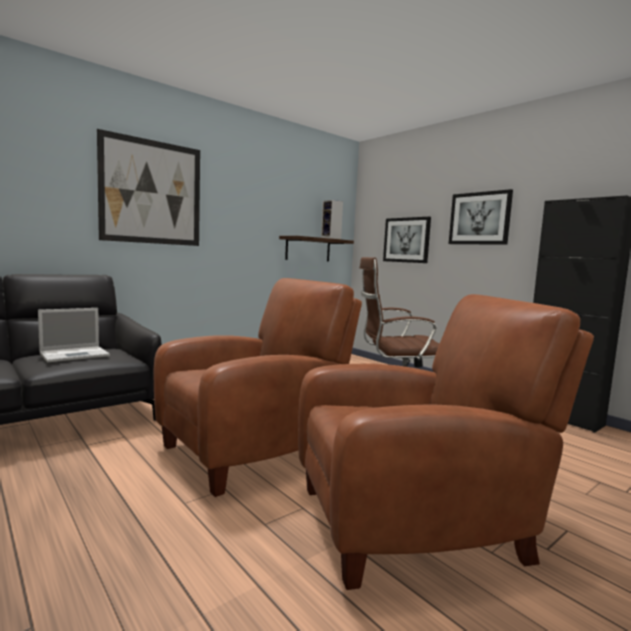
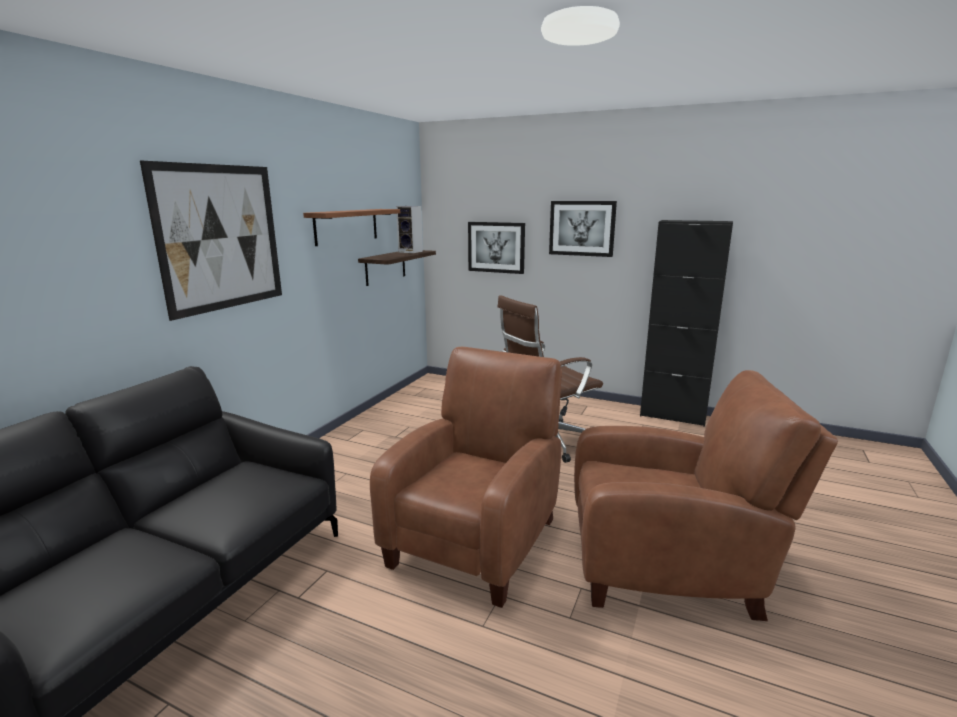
camera: 25 degrees left, 10 degrees up
laptop [38,308,110,363] -> none
brown armchair [298,294,594,590] -> brown armchair turned 45 degrees clockwise [574,370,838,621]
none -> shelf [303,209,400,246]

